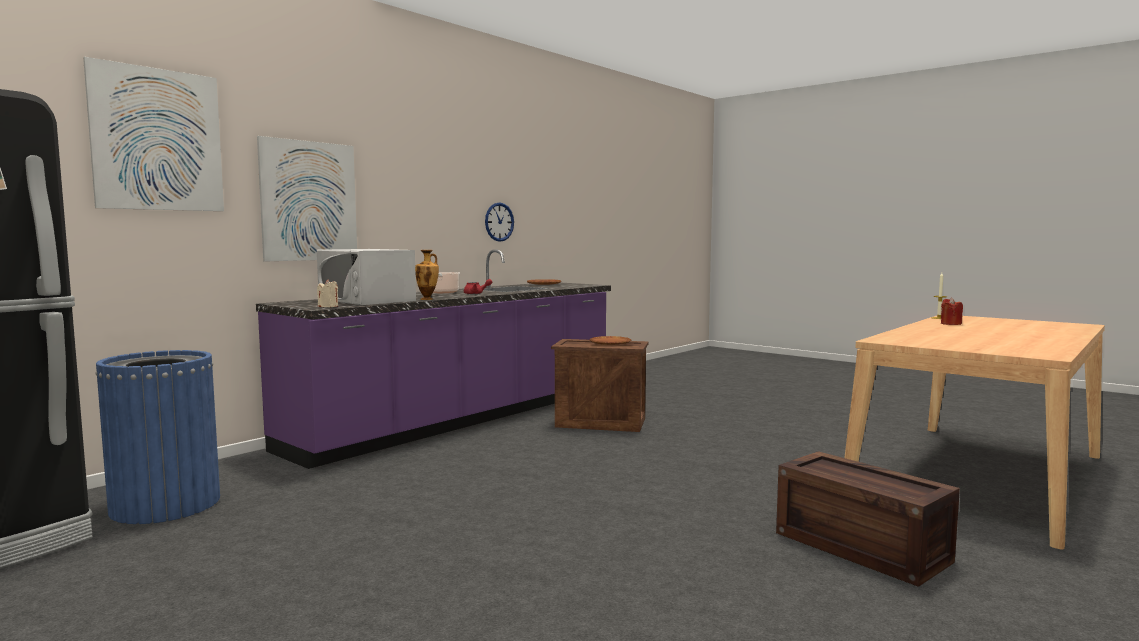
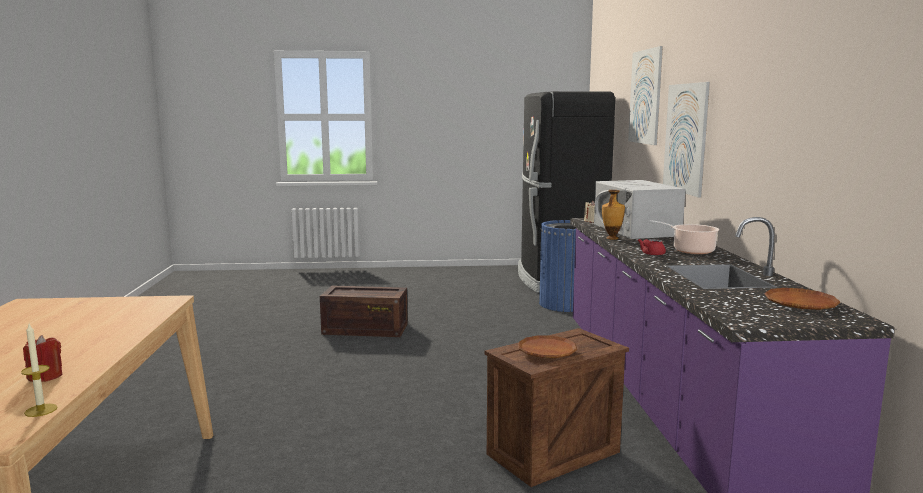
camera: 135 degrees right, 5 degrees up
white microwave [317,249,416,305] -> white microwave turned 105 degrees counterclockwise [594,180,686,239]
wall clock [485,203,514,242] -> none
crate [776,451,960,587] -> crate moved to [320,285,408,337]

